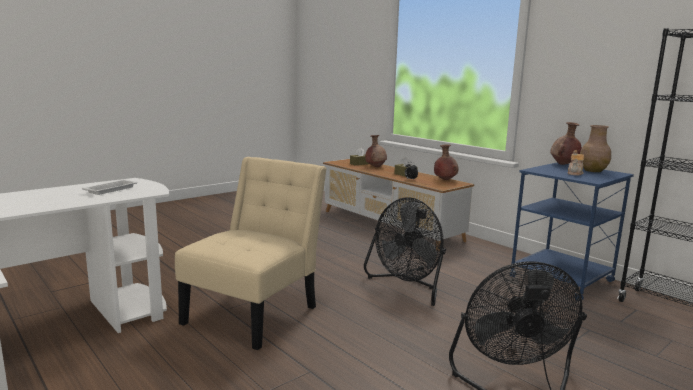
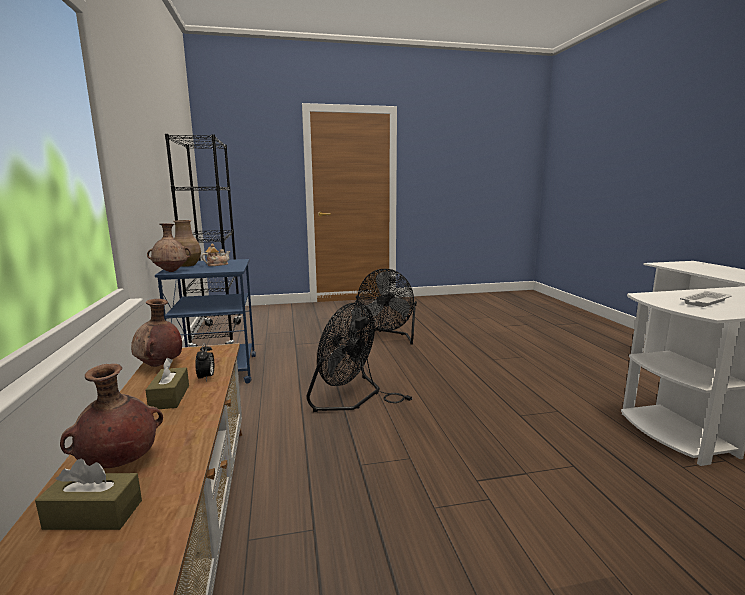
camera: 150 degrees left, 0 degrees up
beige chair [175,157,327,350] -> none
black fan [364,197,446,306] -> black fan turned 135 degrees counterclockwise [307,302,413,412]

